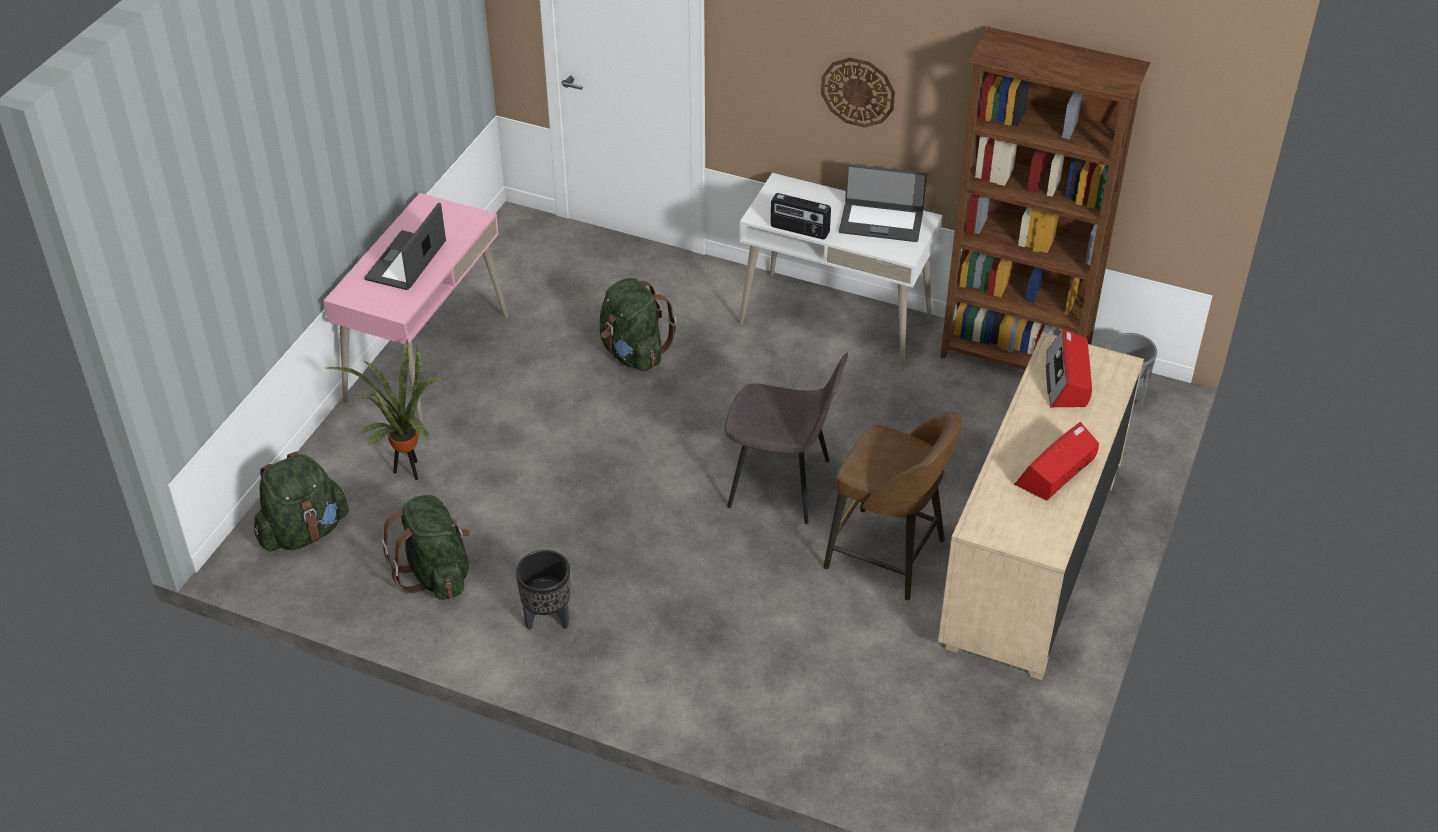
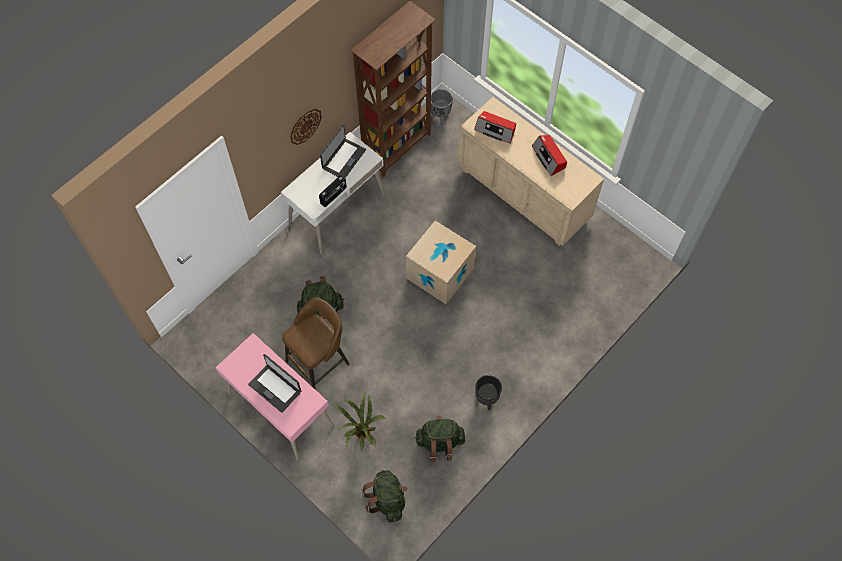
camera: 70 degrees left, 20 degrees up
grey chair [724,353,848,524] -> cardboard box [406,221,476,304]
brown stool [823,412,961,600] -> brown stool moved to [282,297,349,390]

